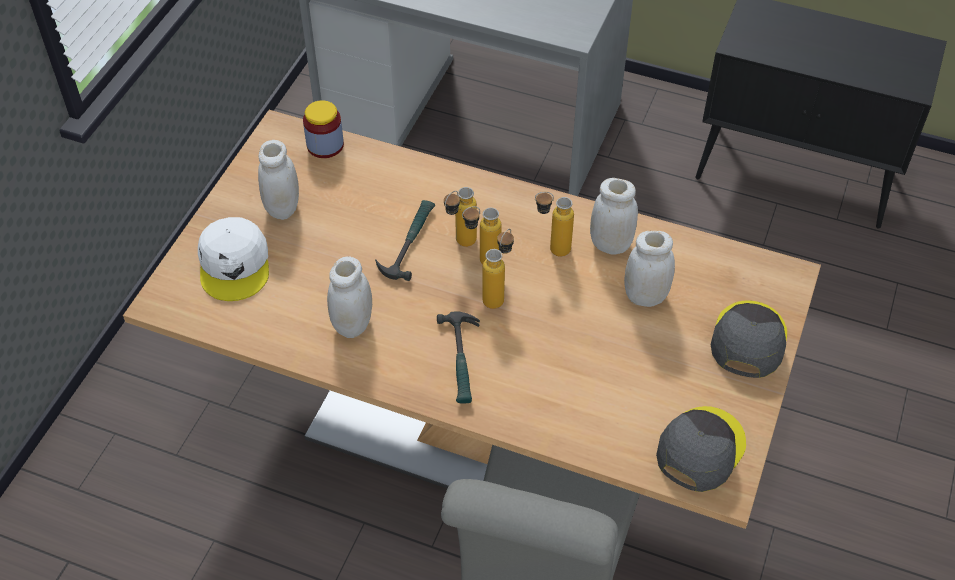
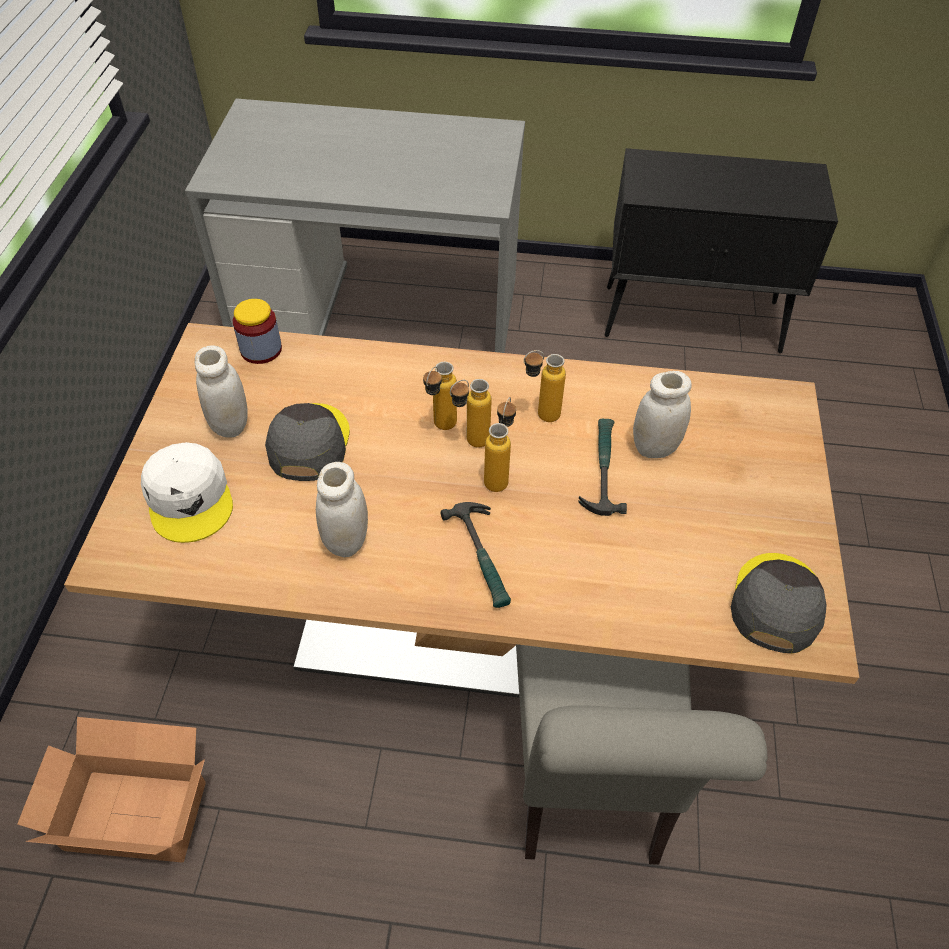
camera: 15 degrees left, 0 degrees up
hammer [375,200,435,281] -> hammer moved to [578,419,627,516]
white jar [590,178,638,254] -> none
grey cap [711,300,787,378] -> grey cap moved to [265,403,350,481]
none -> cardboard box [17,717,206,863]

